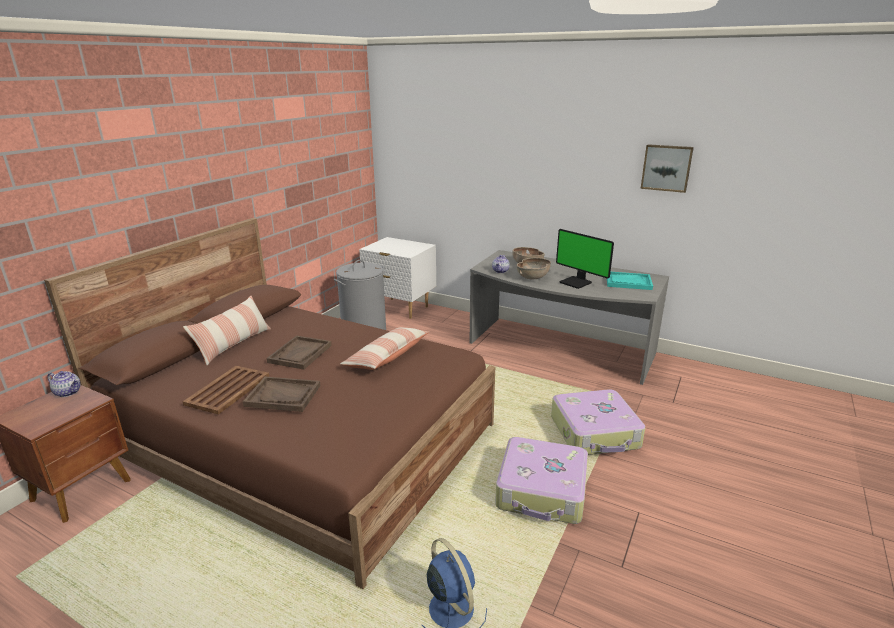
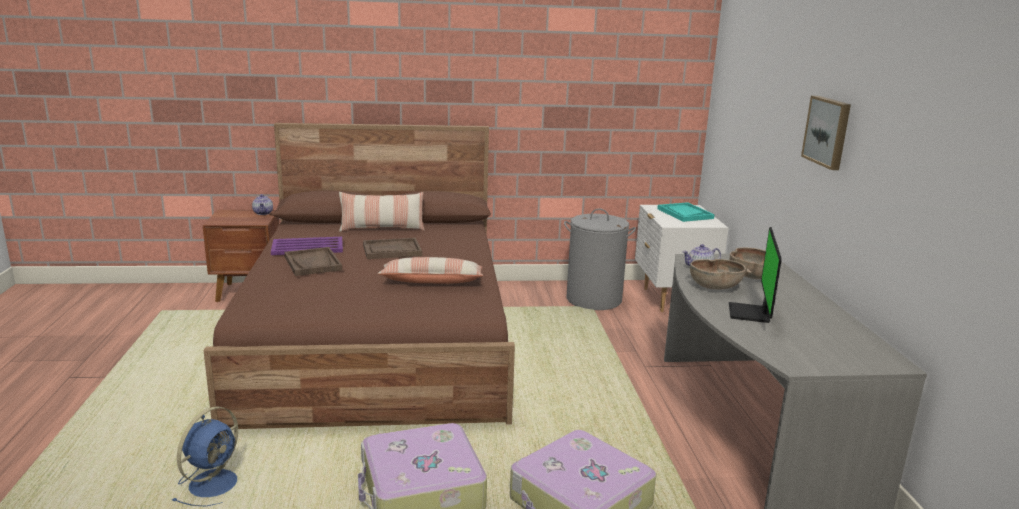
camera: 55 degrees right, 5 degrees down
brown tray [183,366,269,415] -> purple tray [271,237,343,255]
turquoise tray [607,272,653,290] -> turquoise tray moved to [657,202,715,222]
picture [641,144,694,193] -> picture moved to [801,96,851,170]

